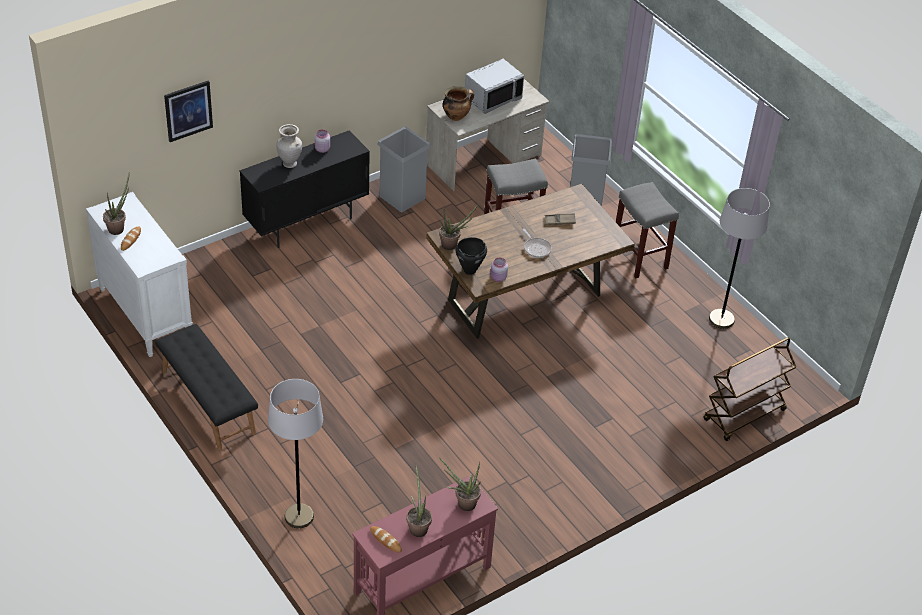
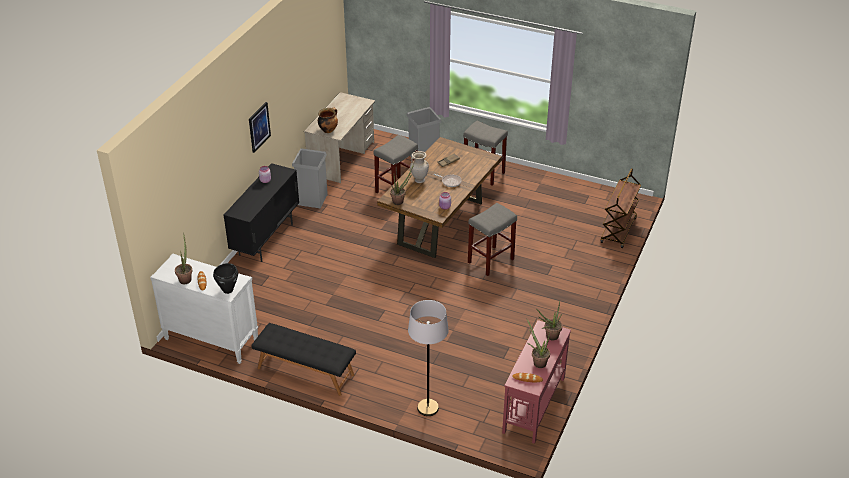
camera: 30 degrees left, 5 degrees down
picture [164,81,213,142] -> picture moved to [249,102,271,153]
beige vase [276,124,302,168] -> beige vase moved to [410,151,429,183]
black cooking pot [456,237,487,275] -> black cooking pot moved to [213,263,238,294]
grey microwave [465,59,524,114] -> none
grey floor lamp [709,188,770,329] -> none
none -> grey stool [468,203,517,276]

